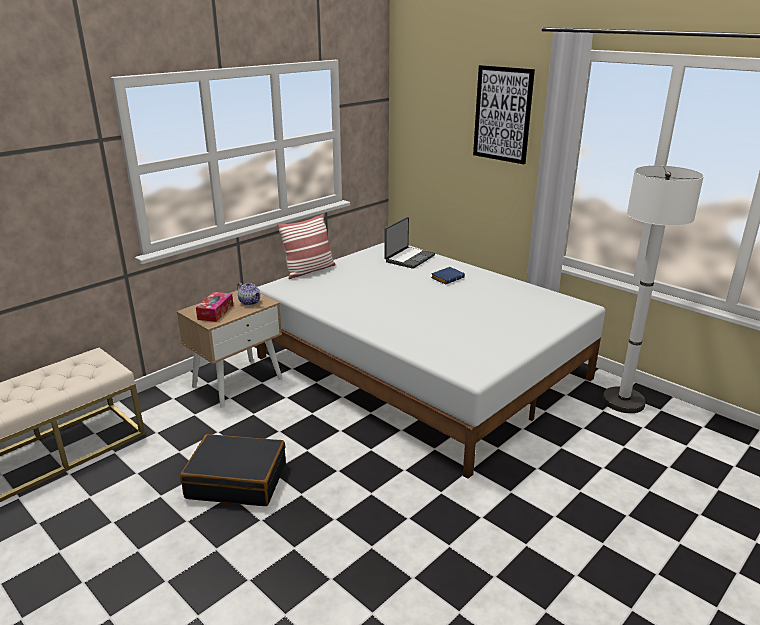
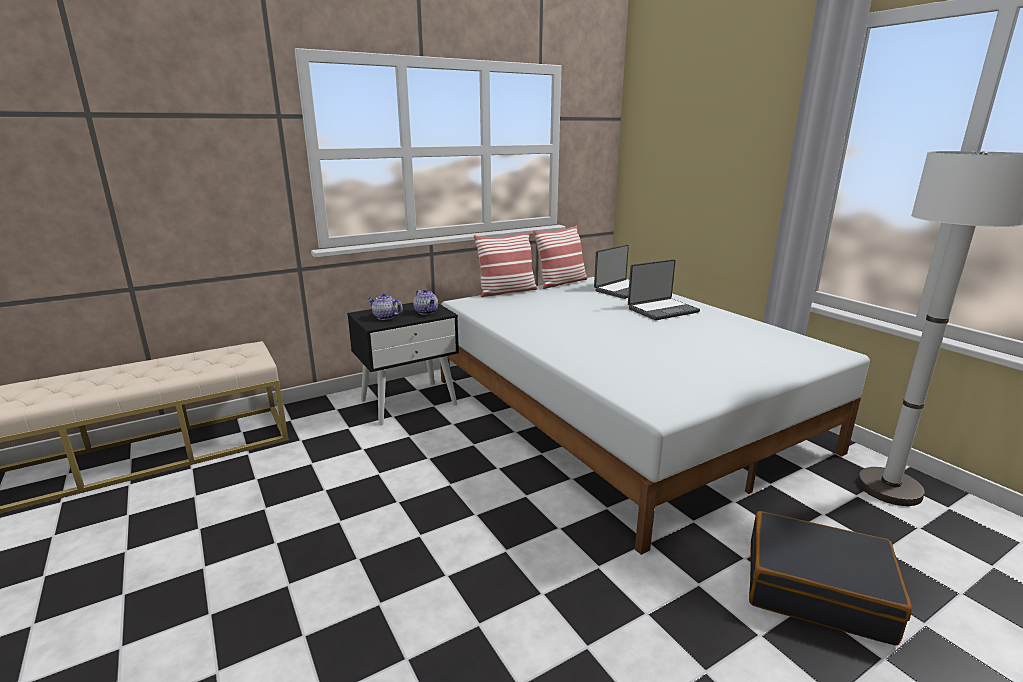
camera: 15 degrees right, 5 degrees down
beige nightstand [177,290,283,408] -> black nightstand [347,303,459,425]
black suitcase [180,434,286,506] -> black suitcase moved to [749,511,912,646]
tissue box [196,292,233,322] -> teapot [367,293,403,320]
blue book [431,267,465,285] -> laptop [628,259,700,320]
picture [473,65,535,164] -> none
none -> pillow [533,225,587,289]

